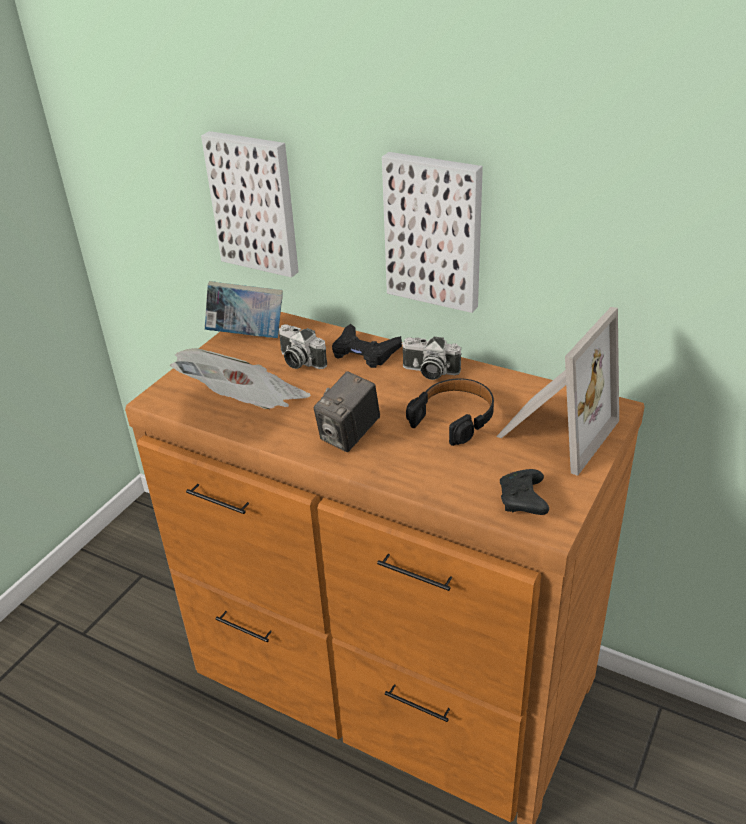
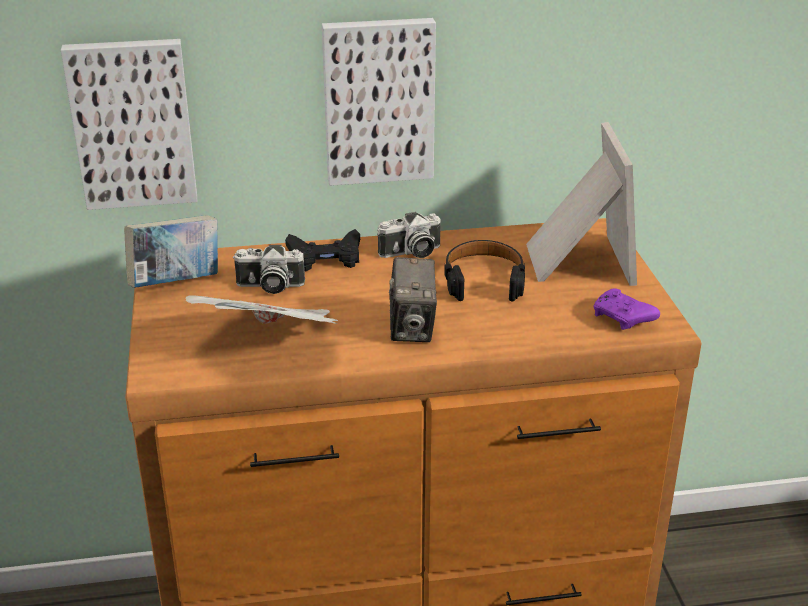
camera: 40 degrees left, 5 degrees down
black game controller [500,469,549,515] -> purple game controller [594,288,660,330]

